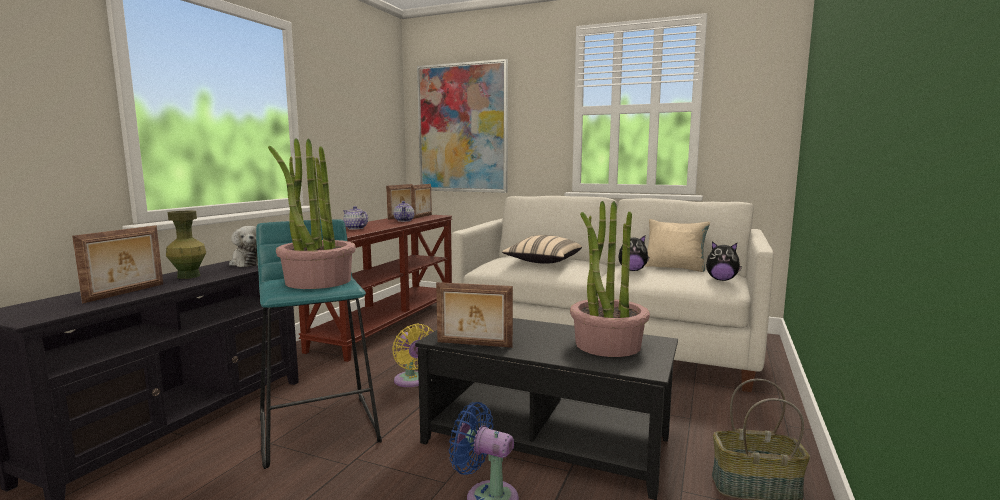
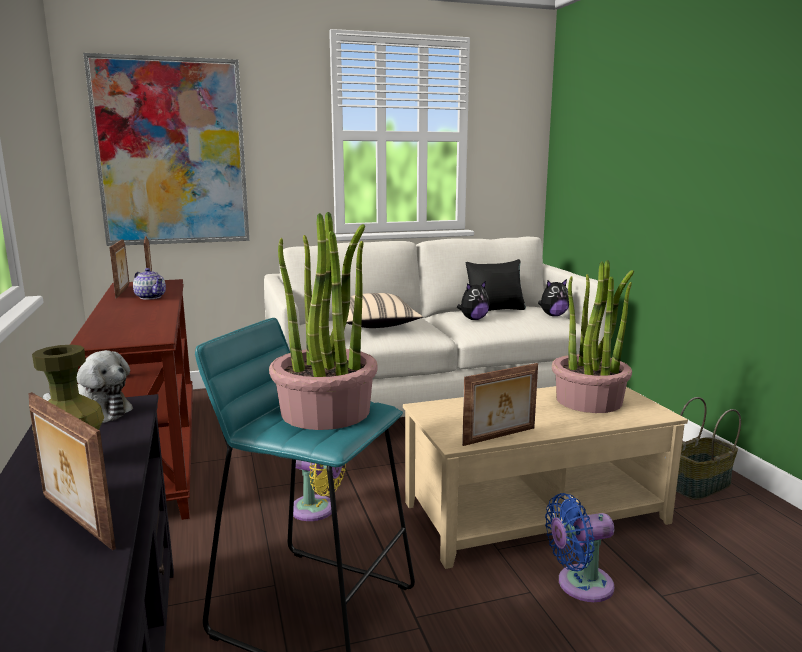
camera: 40 degrees left, 5 degrees up
picture frame [72,225,163,303] -> picture frame turned 150 degrees clockwise [29,392,116,550]
teapot [343,206,368,230] -> none
black coffee table [415,318,678,500] -> beige coffee table [403,386,688,569]
beige pillow [645,219,710,272] -> black pillow [466,259,526,311]

